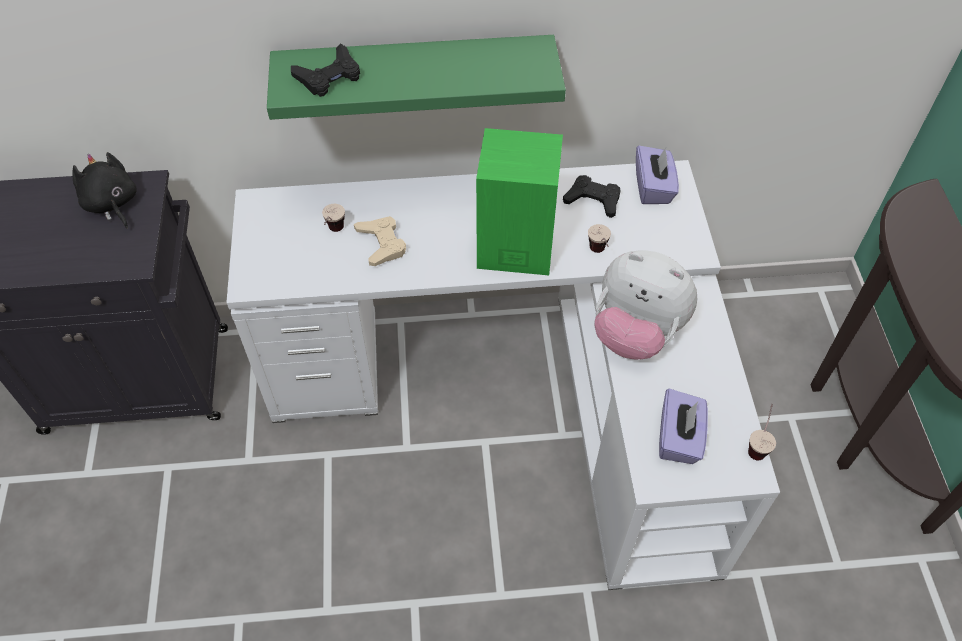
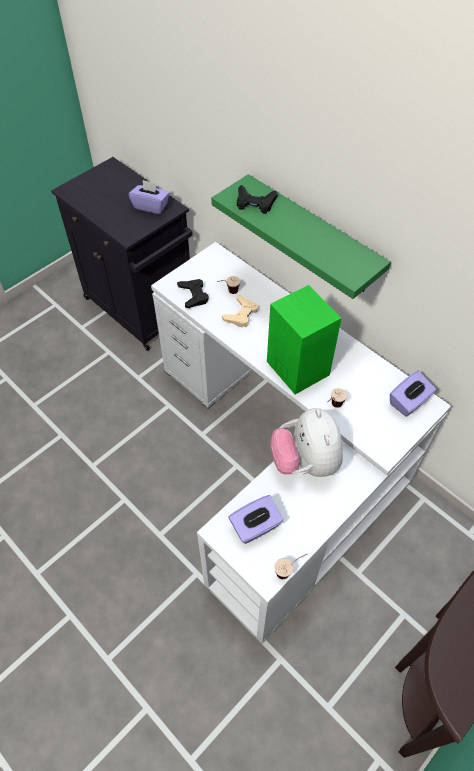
camera: 50 degrees right, 0 degrees up
black plush toy [73,152,136,229] -> purple tissue box [129,180,170,214]
black game controller [563,175,620,218] -> black game controller moved to [177,279,209,308]

